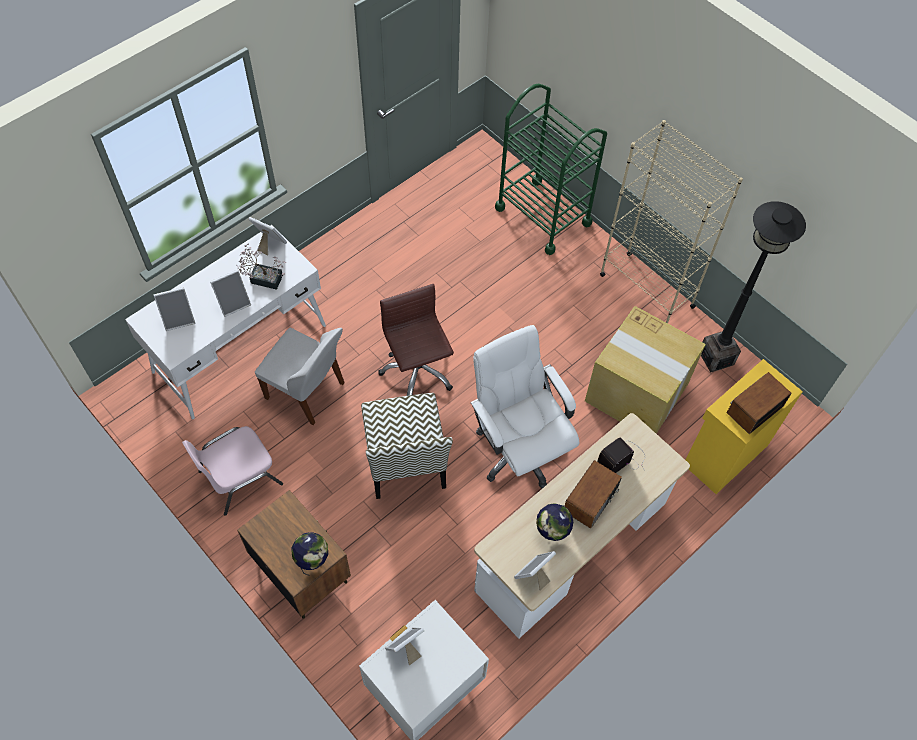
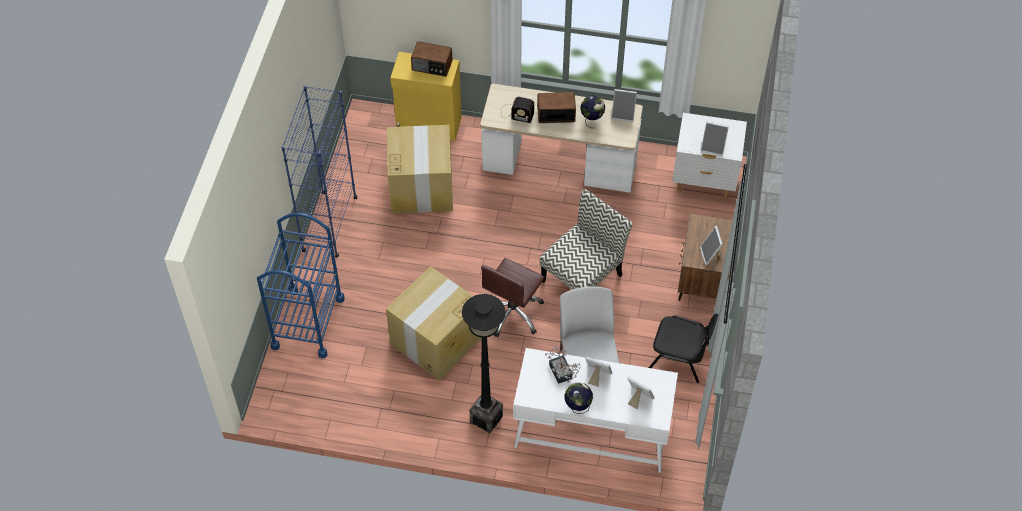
camera: 125 degrees left, 5 degrees down
pink chair [182,426,283,516] -> black chair [648,313,719,383]
picture frame [249,217,287,255] -> picture frame moved to [700,226,723,265]
globe [291,532,328,576] -> globe moved to [564,382,593,414]
white office chair [470,325,579,489] -> none
green cart [495,84,607,255] -> blue cart [257,213,345,358]
beige bookcase [600,120,743,324] -> blue bookcase [282,86,357,257]
black floor lamp [701,201,806,373] -> black floor lamp moved to [462,294,505,433]
none -> cardboard box [386,266,481,380]

